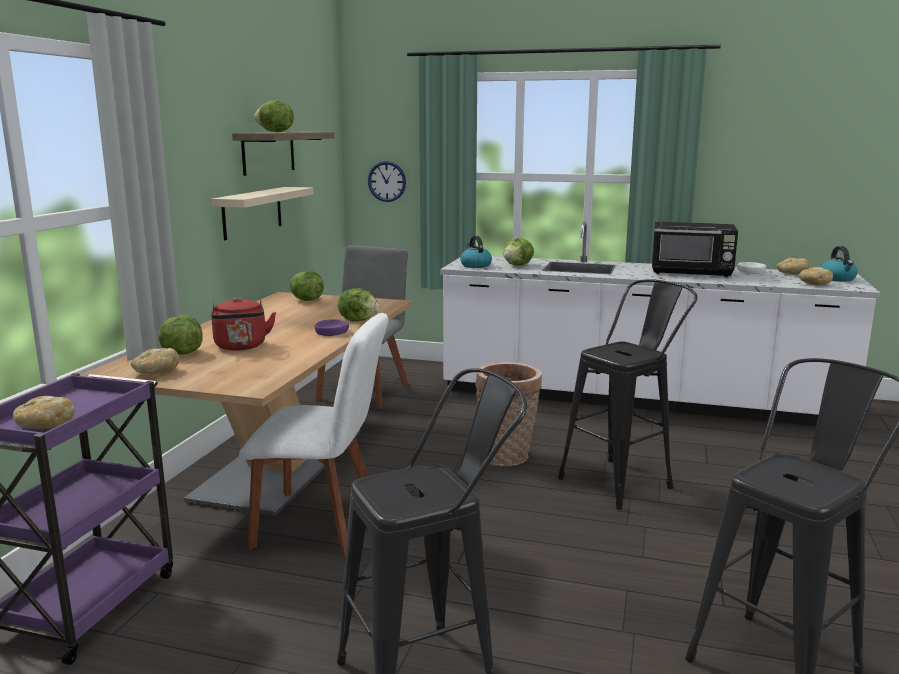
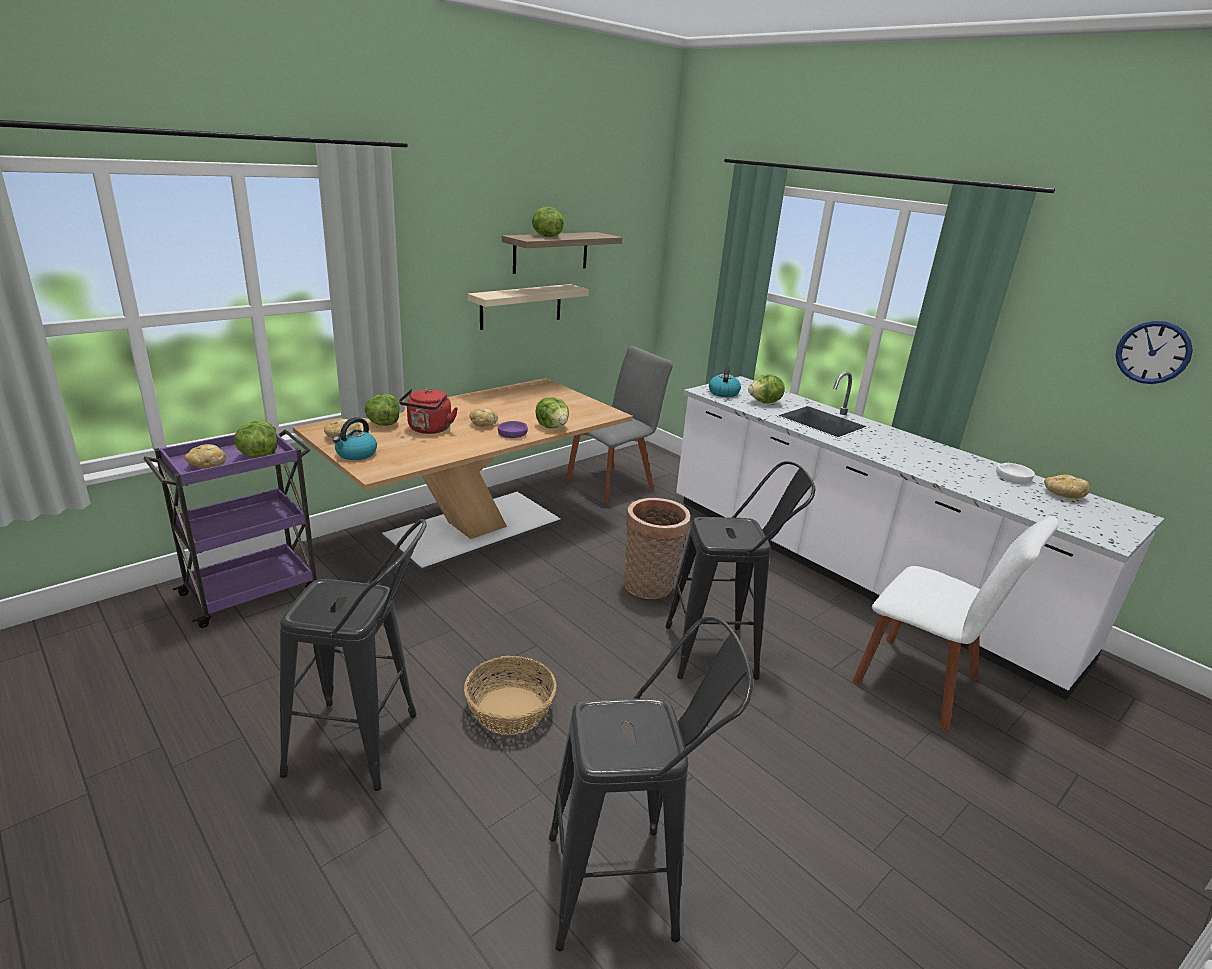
camera: 30 degrees right, 10 degrees up
white chair [239,313,388,559] -> white chair moved to [853,516,1059,731]
lettuce [290,271,324,301] -> lettuce moved to [234,421,277,458]
wall clock [368,161,406,202] -> wall clock moved to [1115,321,1193,384]
black microwave [652,222,738,277] -> none
bread [799,267,833,285] -> bread moved to [469,407,498,427]
kettle [820,246,858,282] -> kettle moved to [333,417,377,460]
none -> basket [464,656,557,735]

